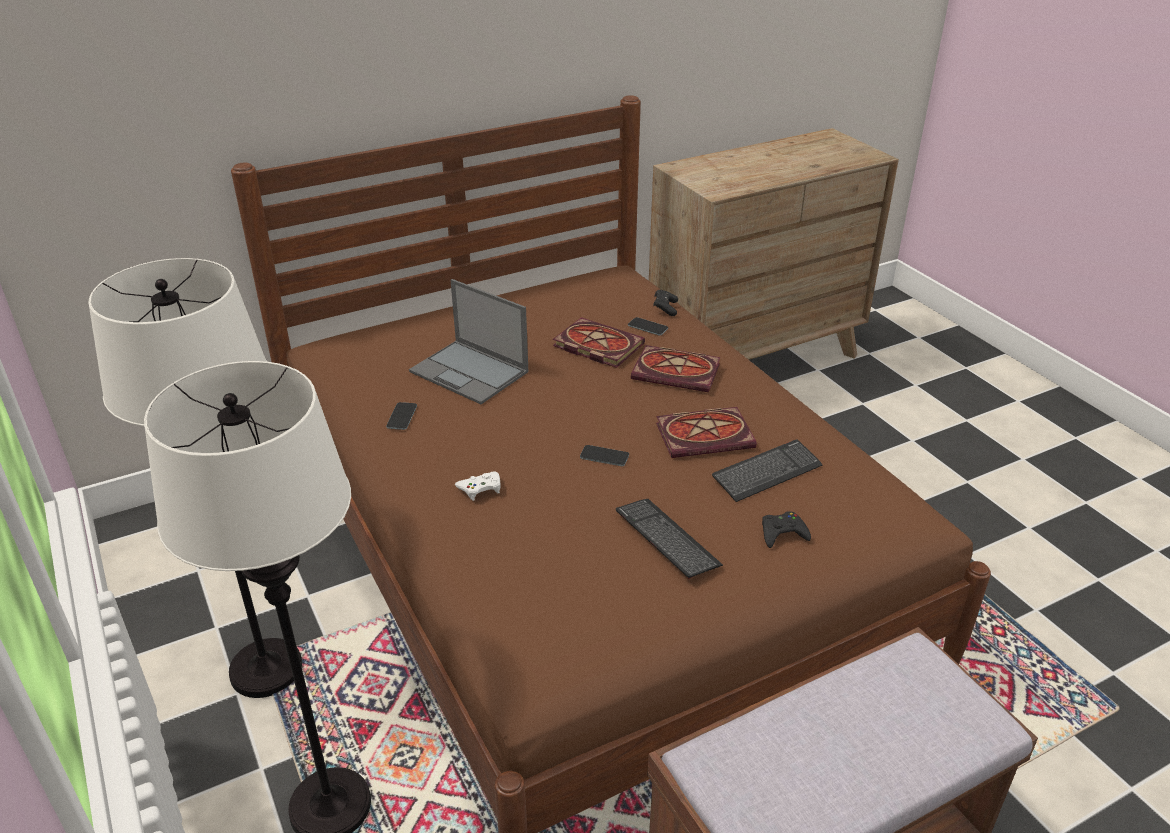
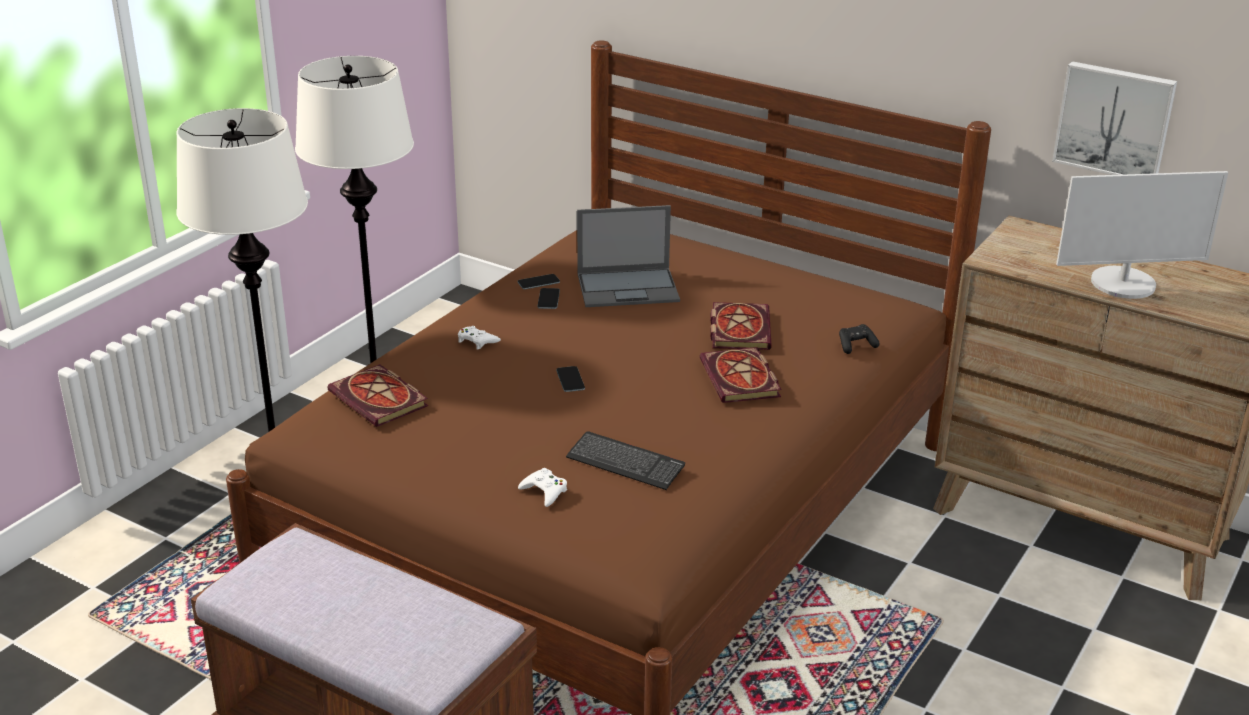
camera: 60 degrees right, 5 degrees down
laptop [409,279,529,404] -> laptop turned 105 degrees counterclockwise [577,205,680,307]
keyboard [616,499,723,579] -> none
phone [628,317,668,336] -> phone moved to [537,288,560,309]
book [656,407,757,458] -> book moved to [328,364,428,427]
black game controller [762,511,811,548] -> white game controller [518,468,567,507]
none -> picture [1052,61,1177,175]
none -> monitor [1056,171,1228,299]

